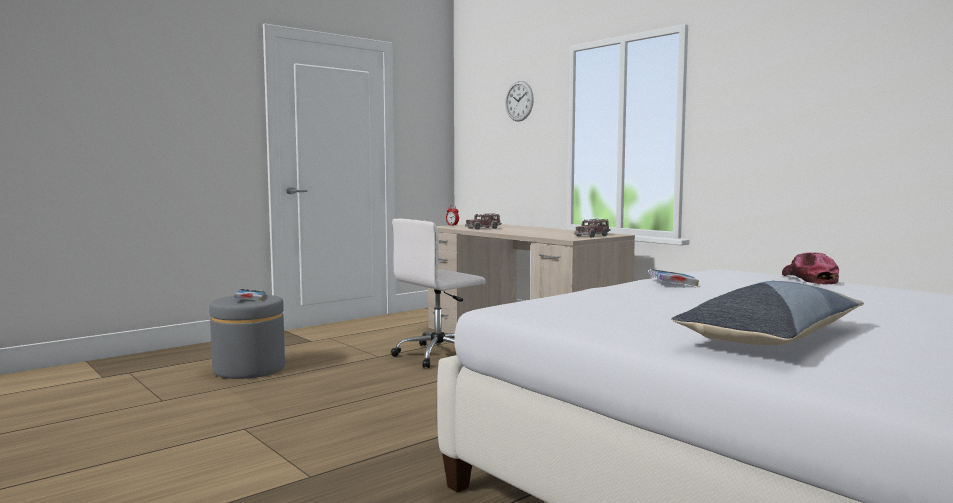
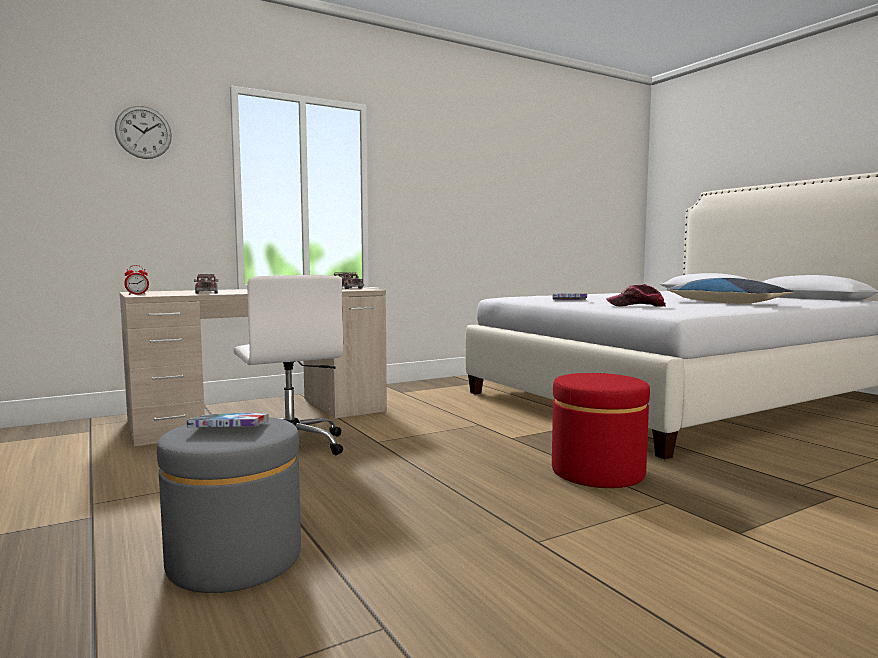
camera: 80 degrees left, 0 degrees up
cap [782,252,839,284] -> cap moved to [606,284,665,307]
none -> red ottoman [552,373,650,488]

